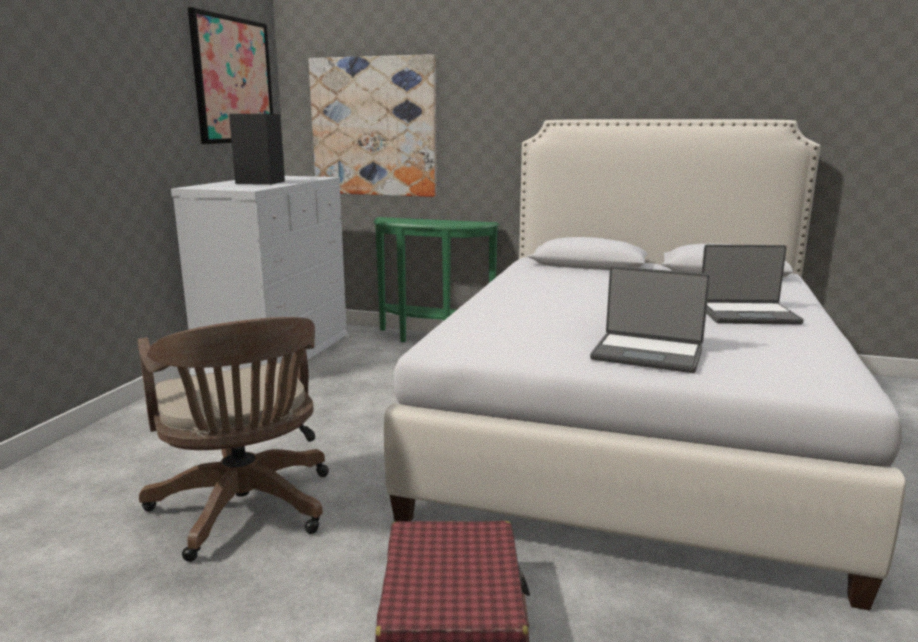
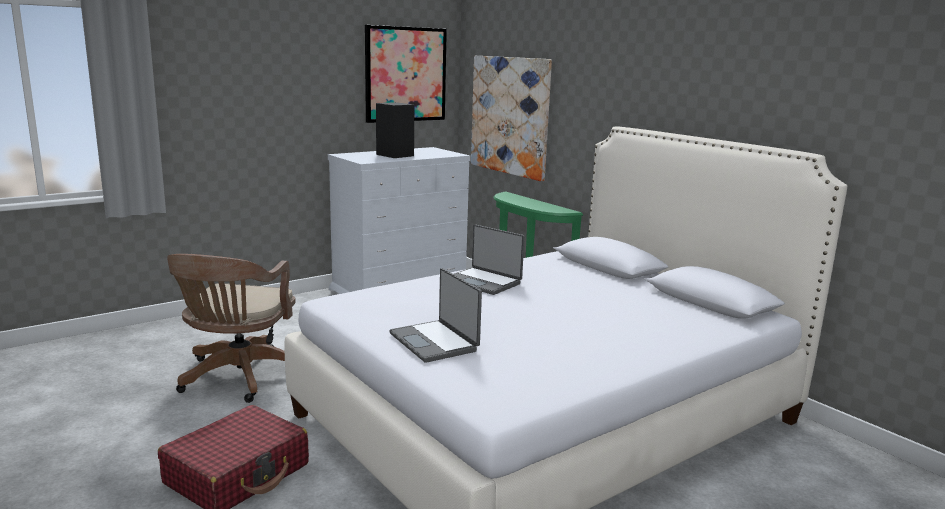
camera: 35 degrees right, 0 degrees up
laptop [702,245,804,324] -> laptop moved to [454,224,524,295]

